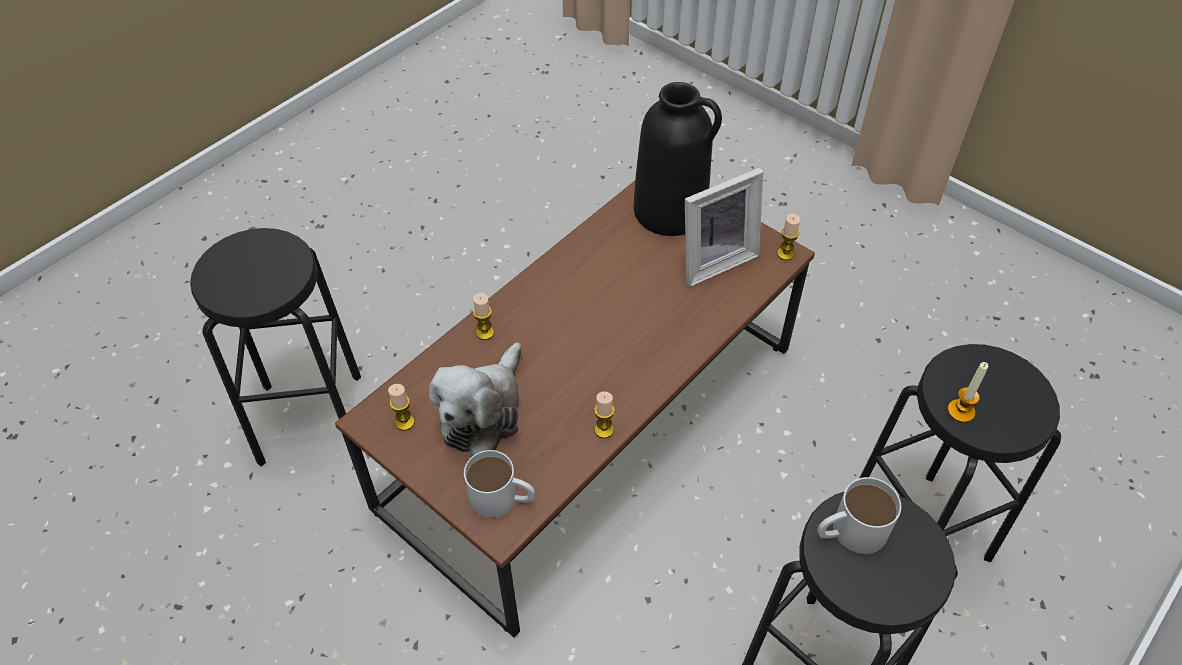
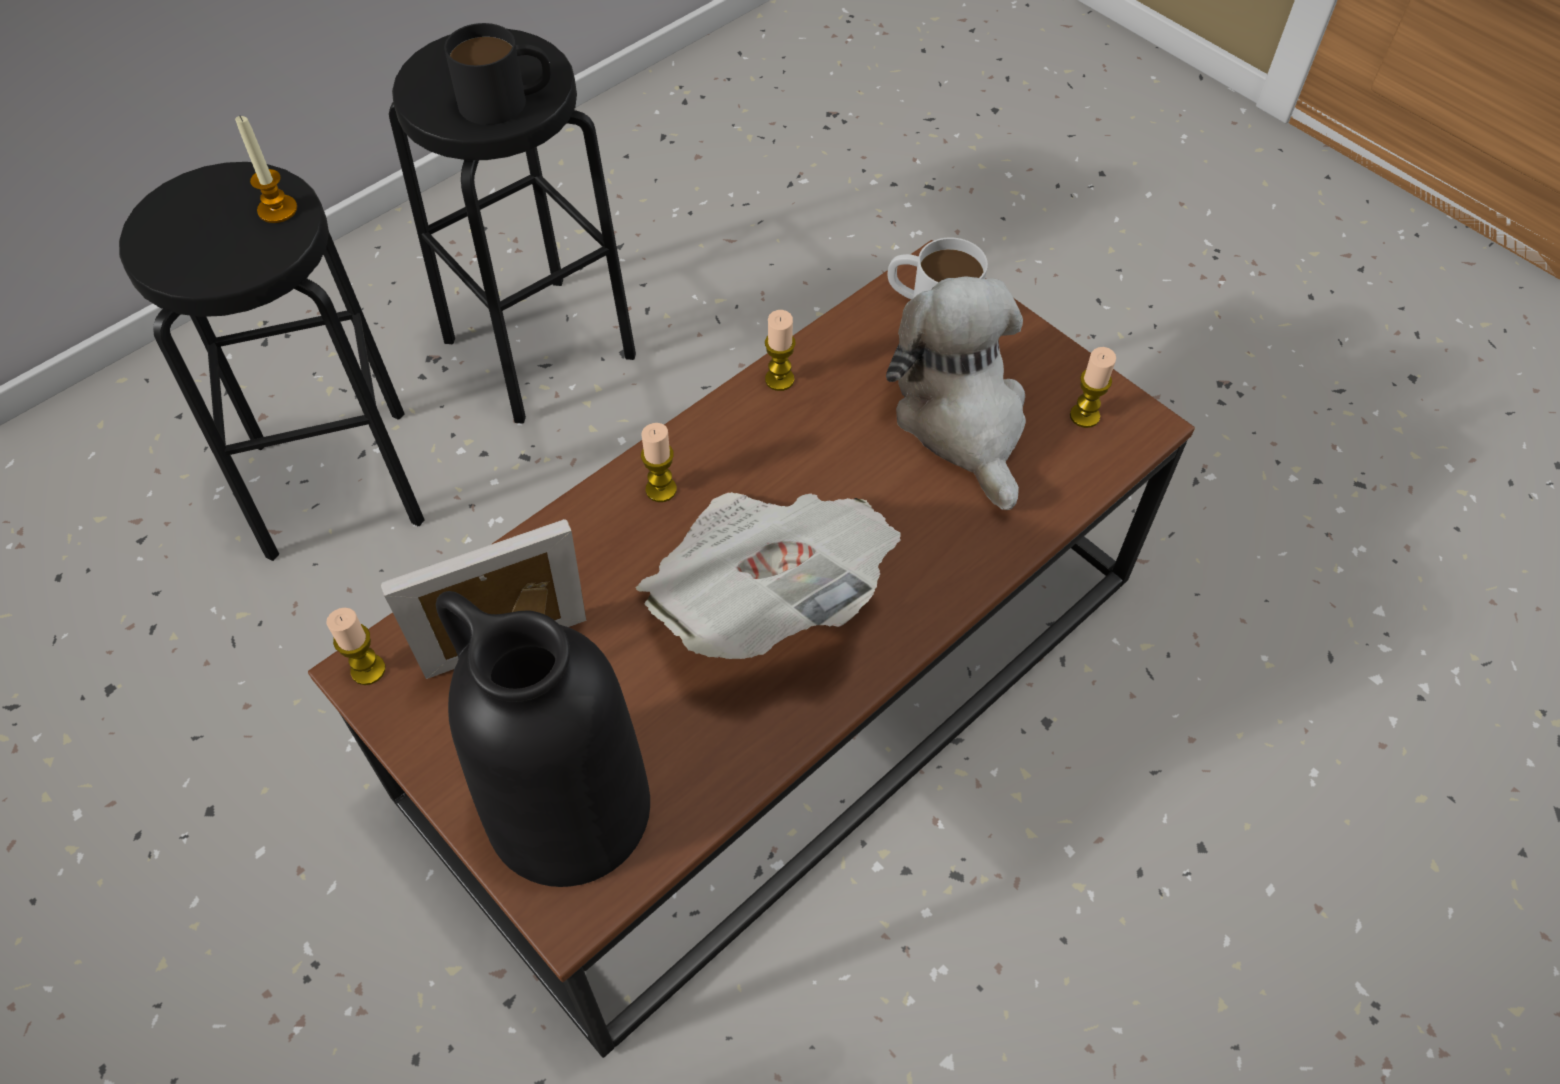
camera: 175 degrees left, 5 degrees up
black stool [190,228,361,466] -> none
plush toy [429,342,522,455] -> plush toy turned 45 degrees counterclockwise [886,276,1026,510]
candle [473,293,494,340] -> candle moved to [641,423,677,502]
white mug [817,477,901,554] -> black mug [444,23,551,125]
none -> newspaper [636,492,901,659]

